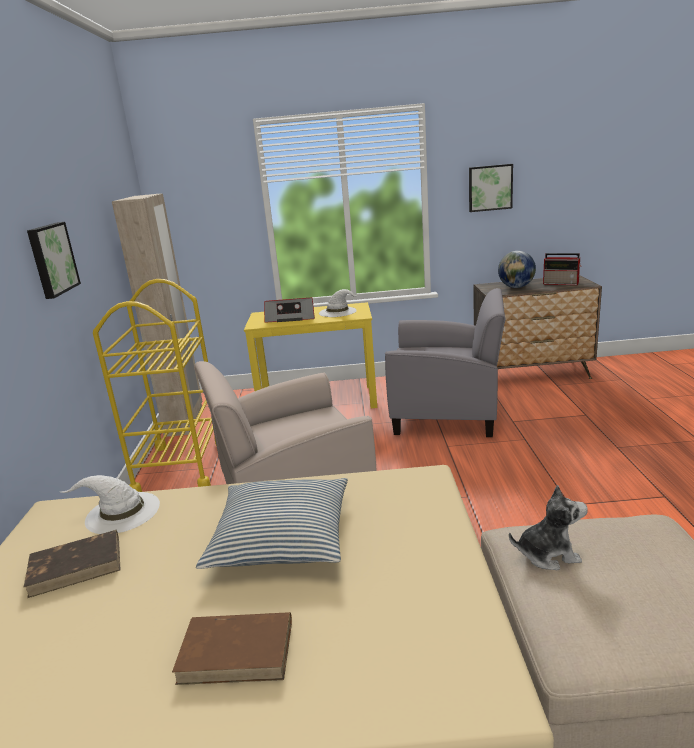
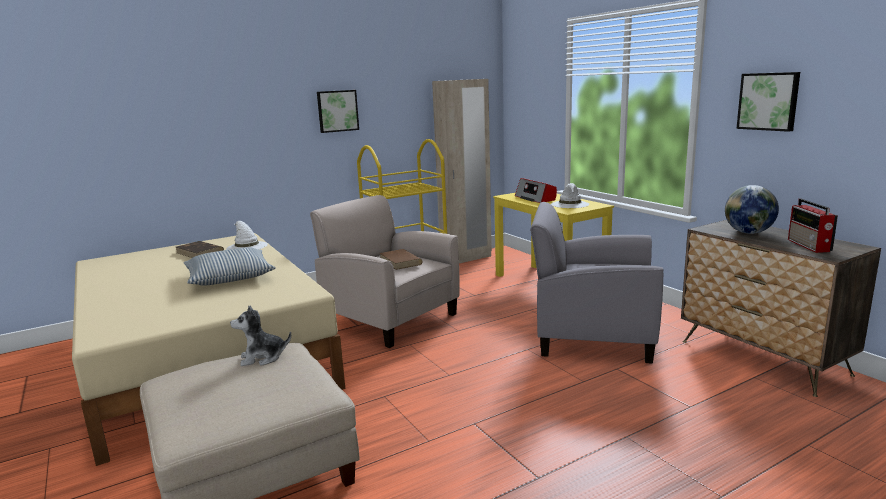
camera: 60 degrees right, 5 degrees down
brown book [172,612,292,685] -> brown book moved to [379,249,423,270]
grey armchair [385,288,506,437] -> grey armchair turned 120 degrees clockwise [530,202,664,364]
plush toy [509,485,587,570] -> plush toy turned 105 degrees clockwise [230,306,291,366]

